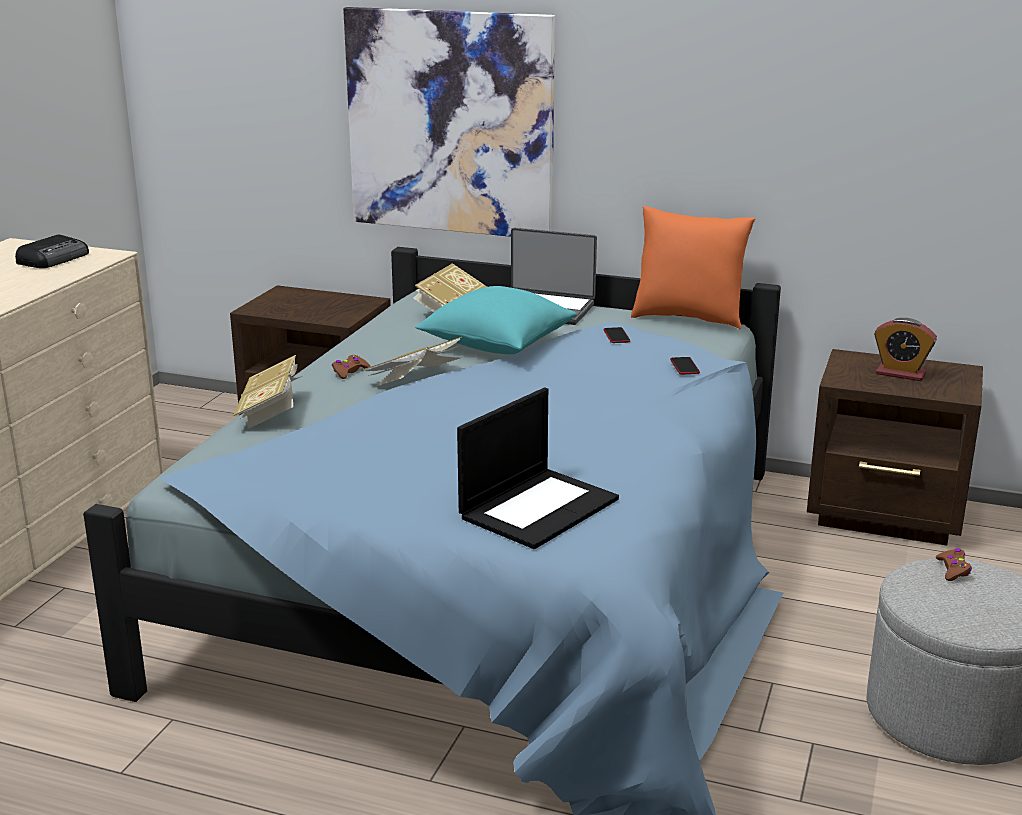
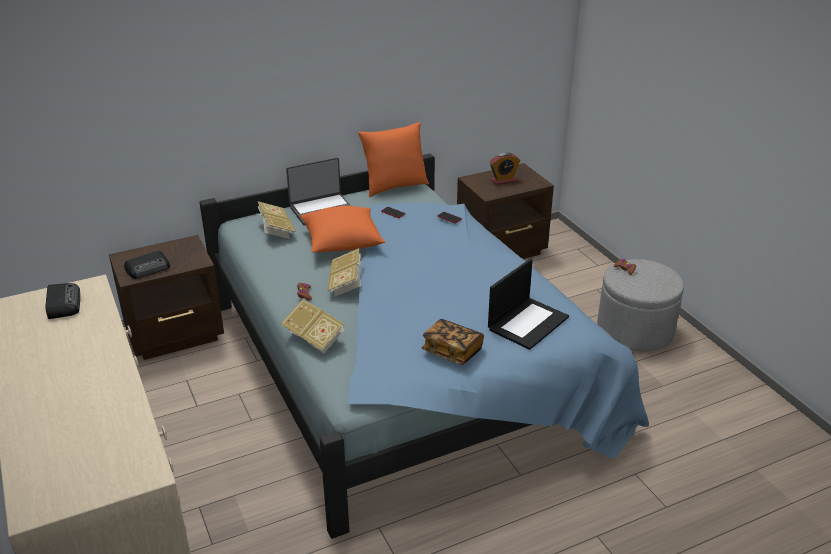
camera: 45 degrees left, 10 degrees up
picture [343,7,555,237] -> none
turquoise pillow [415,286,577,354] -> orange pillow [300,206,385,252]
laptop [457,387,619,549] -> laptop turned 45 degrees clockwise [488,258,569,350]
none -> radio [124,251,170,279]
none -> book [422,319,484,365]

